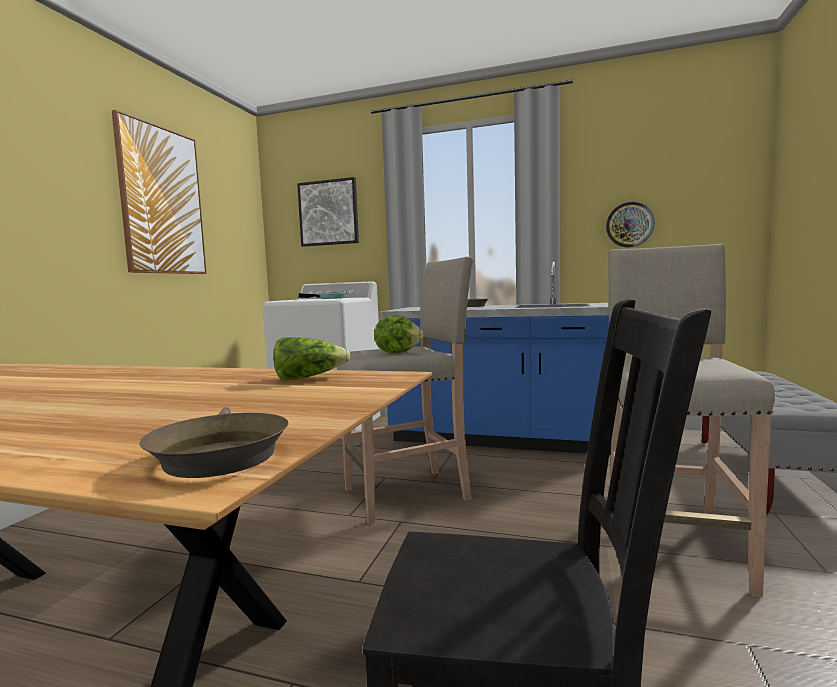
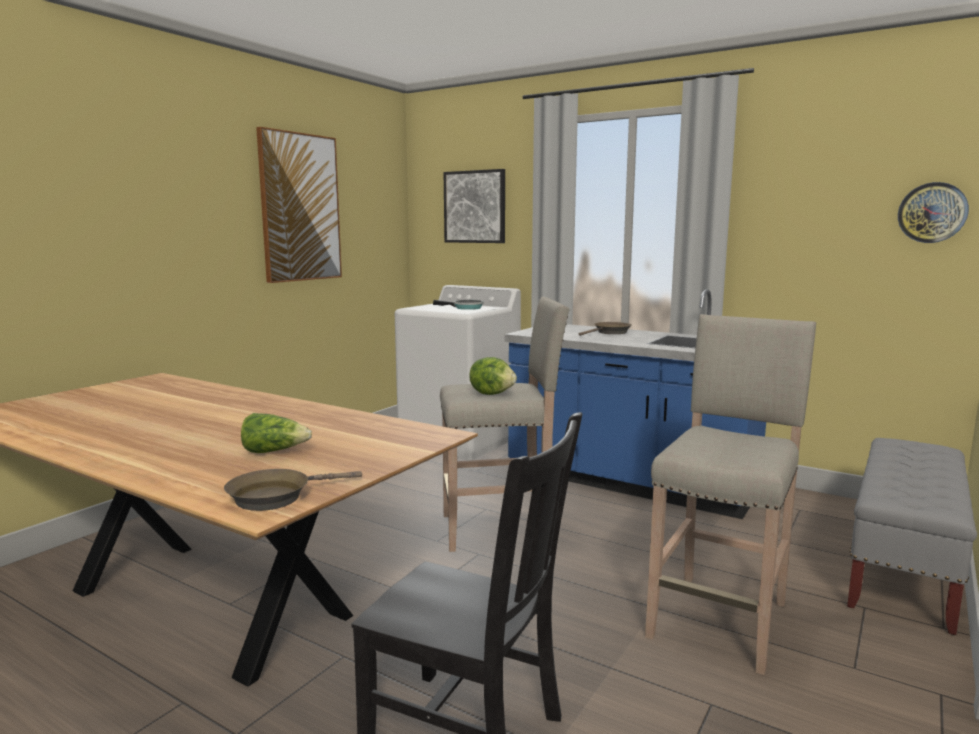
camera: 15 degrees right, 5 degrees up
brown frying pan [140,407,289,478] -> brown frying pan turned 60 degrees clockwise [224,469,362,511]
lettuce [273,337,351,380] -> lettuce moved to [241,413,312,453]
wall clock [606,202,654,248] -> wall clock moved to [898,182,969,243]

